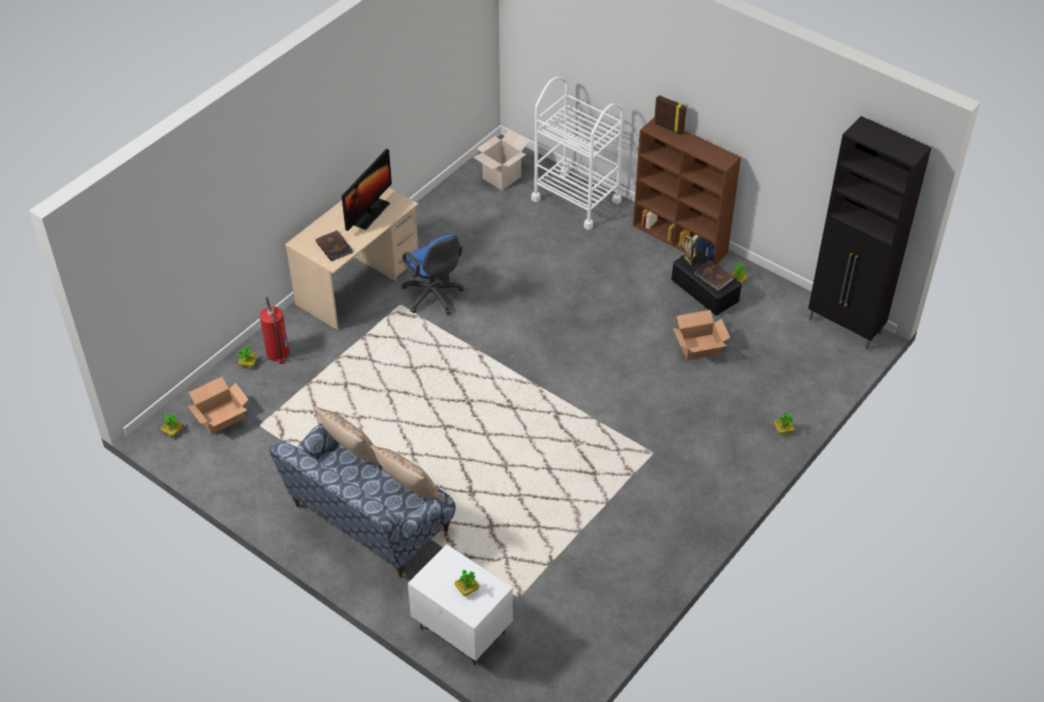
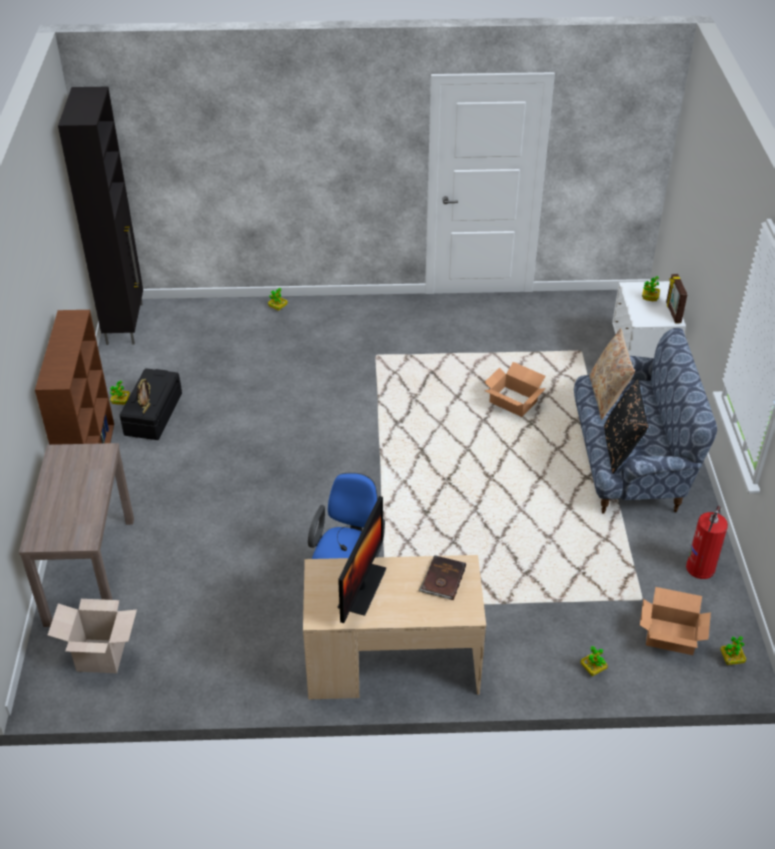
camera: 130 degrees left, 5 degrees down
fire extinguisher [260,297,290,364] -> fire extinguisher moved to [686,506,728,579]
beige pillow [314,406,381,466] -> black pillow [604,379,649,474]
monitor [342,149,392,231] -> monitor turned 120 degrees clockwise [338,496,386,623]
white cart [531,76,624,230] -> brown console table [19,443,134,627]
picture frame [654,95,687,135] -> picture frame moved to [666,274,688,323]
cardboard box [673,310,730,360] -> cardboard box moved to [484,362,546,417]
brown book [694,260,734,291] -> none

